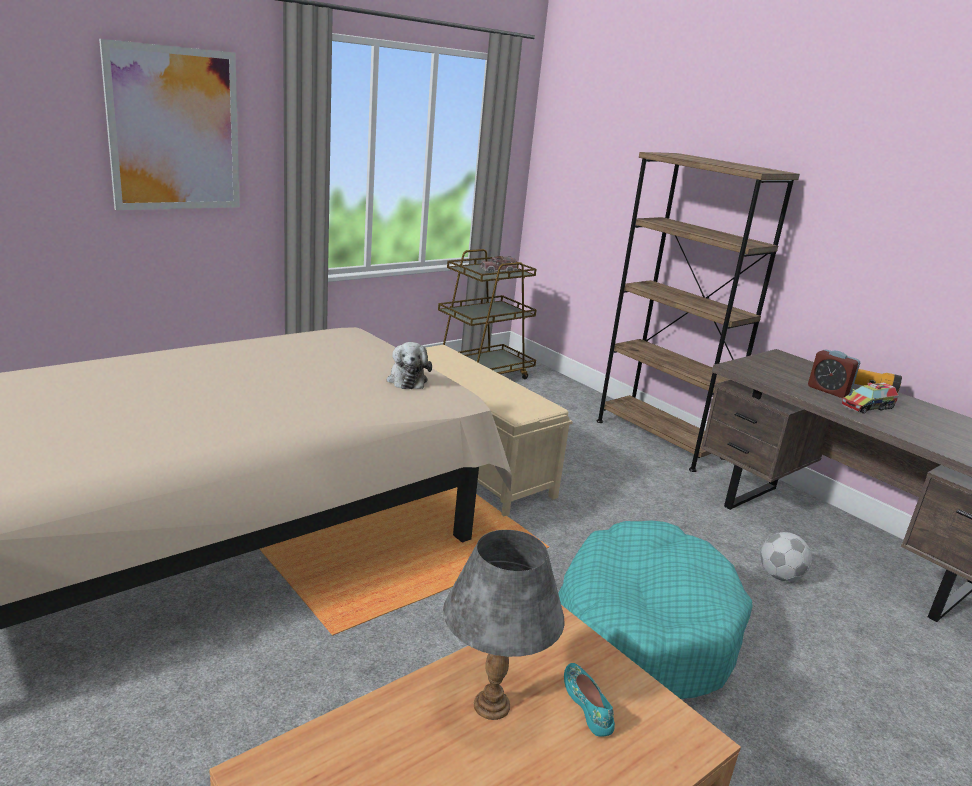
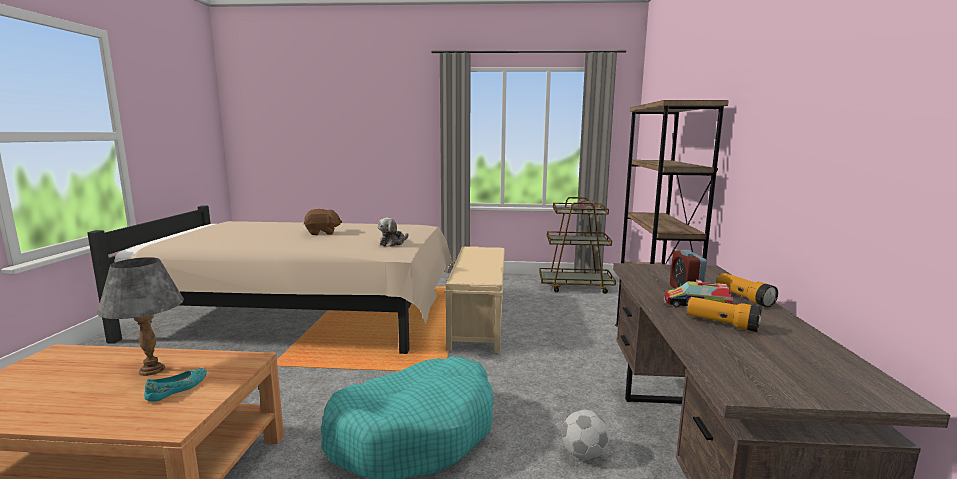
camera: 45 degrees right, 10 degrees down
picture [99,39,240,210] -> none
none -> brown plush toy [304,209,342,235]
none -> flashlight [687,297,762,332]

